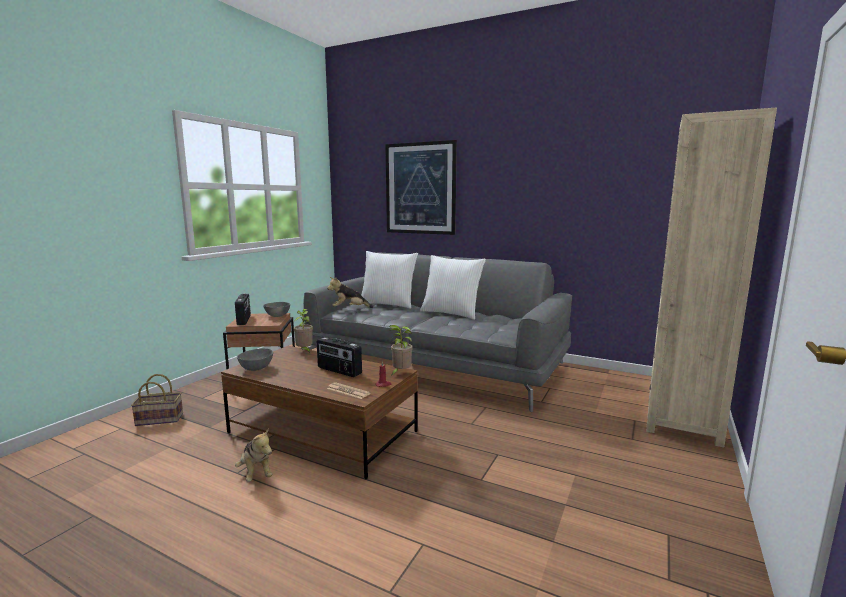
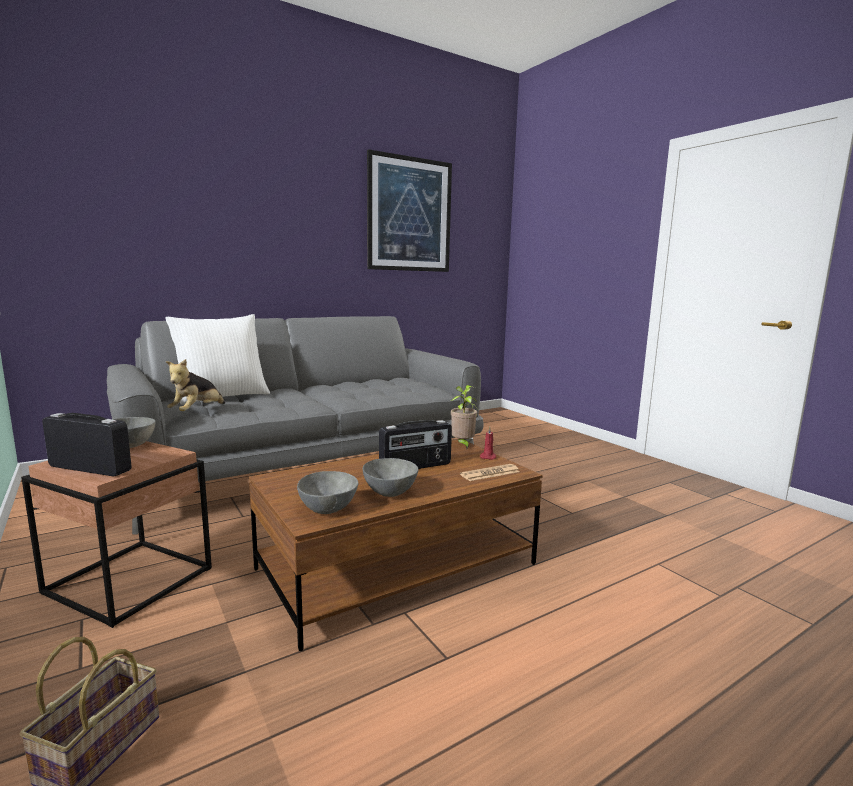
camera: 60 degrees left, 0 degrees up
plush toy [235,428,272,482] -> none
potted plant [293,309,313,354] -> none
picture [385,140,457,235] -> picture moved to [367,149,452,272]
white pillow [420,255,486,320] -> none
beige bookcase [646,108,777,448] -> none
none -> grey bowl [363,458,418,497]

